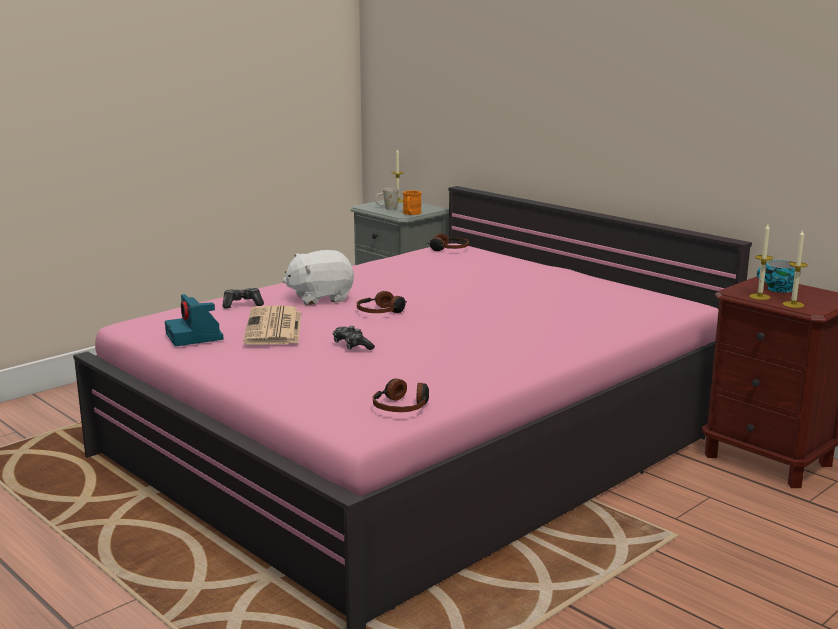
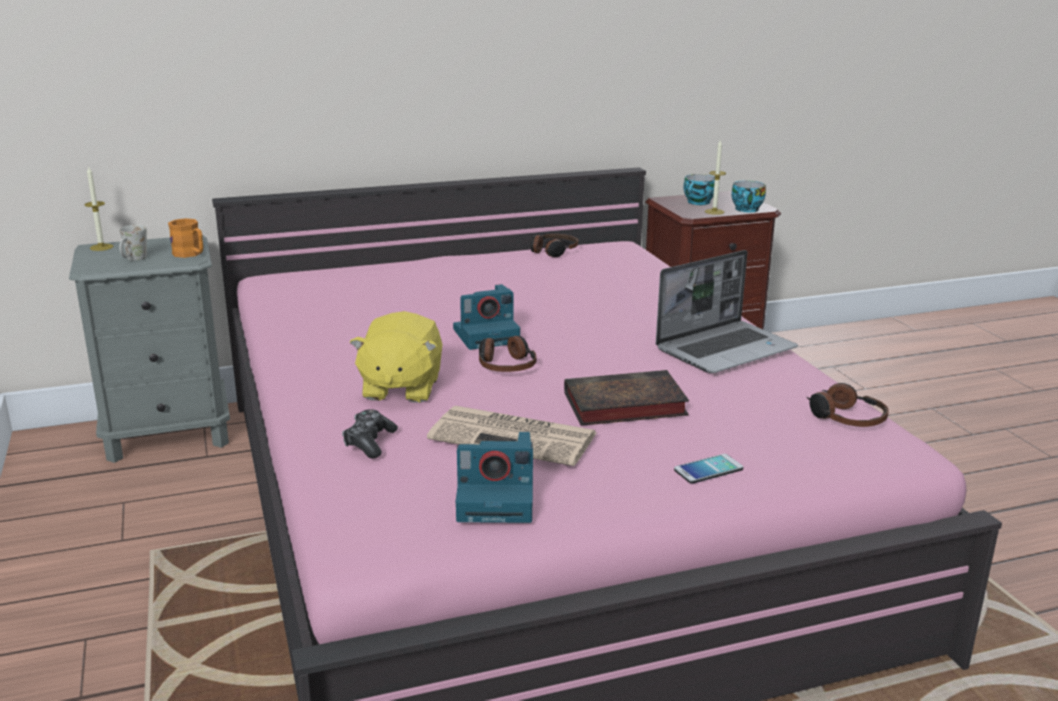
camera: 65 degrees left, 5 degrees up
white plush toy [282,250,354,305] -> yellow plush toy [349,311,442,403]
game controller [333,326,375,350] -> book [564,370,689,426]
headphones [427,233,469,251] -> headphones moved to [530,234,578,257]
candle [783,229,808,308] -> cup [732,180,766,212]
none -> camera [453,284,520,350]
none -> laptop [656,250,798,373]
none -> phone [674,454,743,484]

